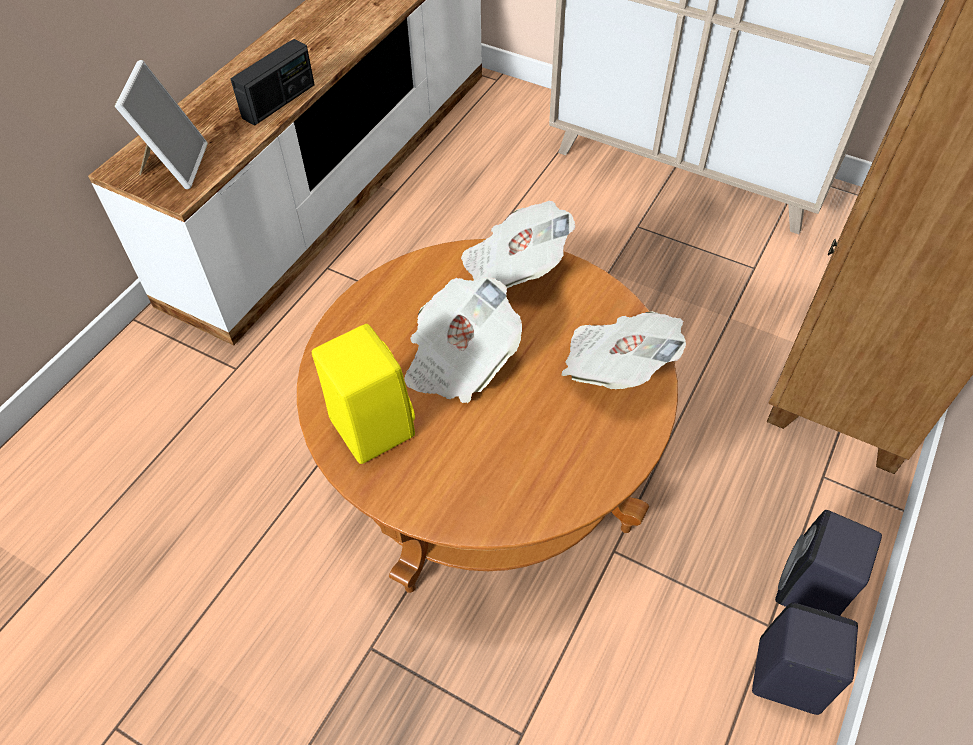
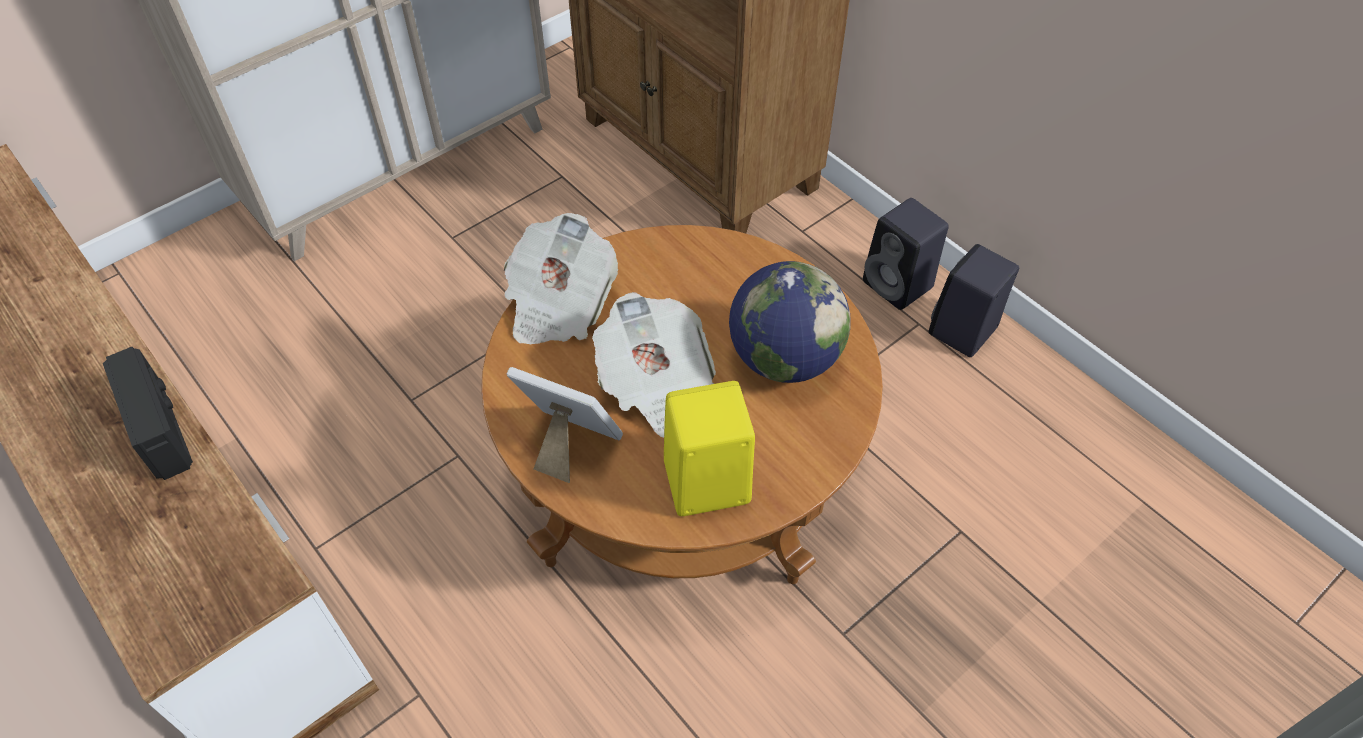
camera: 70 degrees left, 0 degrees up
picture frame [115,60,208,189] -> picture frame moved to [507,367,623,483]
newspaper [562,311,686,389] -> none
none -> globe [729,261,851,383]

